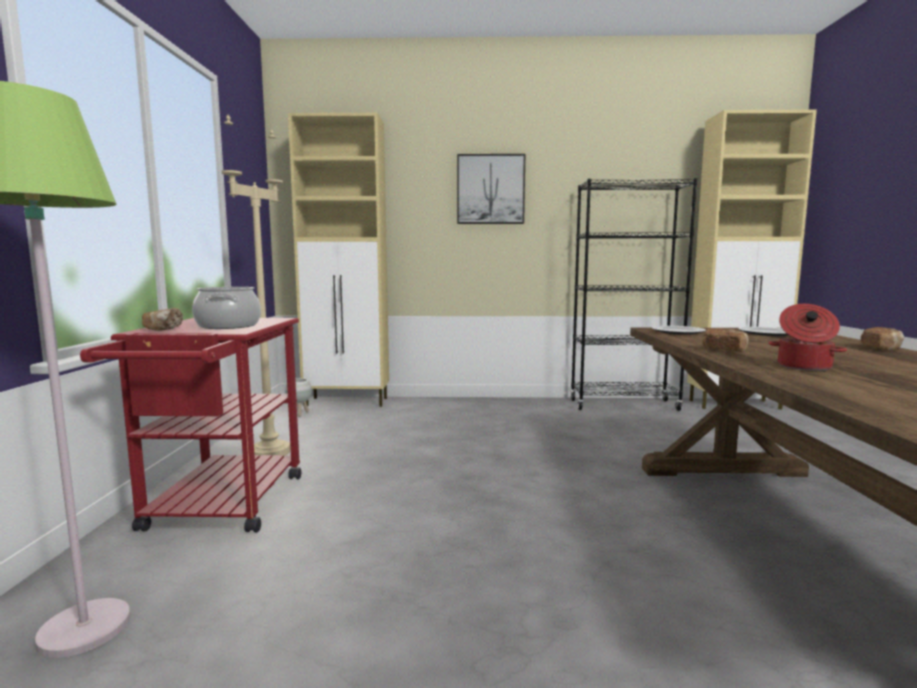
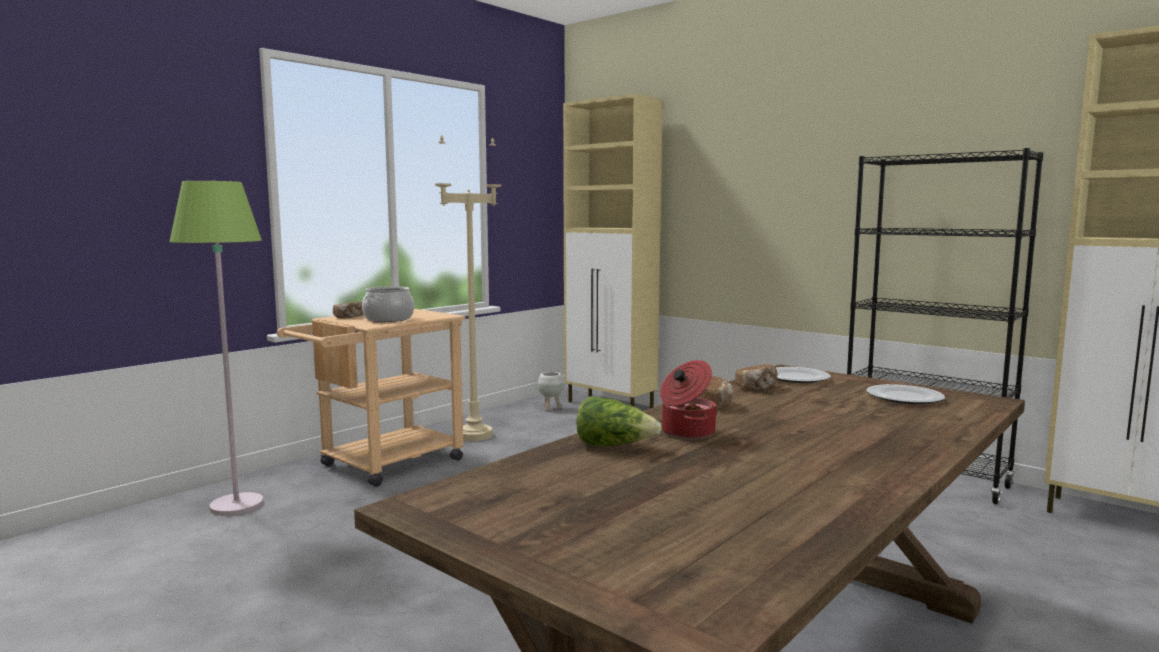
camera: 40 degrees right, 0 degrees up
red cart [80,318,301,533] -> beige cart [277,309,465,487]
picture [457,154,525,224] -> none
bread [861,327,904,351] -> bread moved to [735,364,778,391]
none -> lettuce [577,396,662,446]

